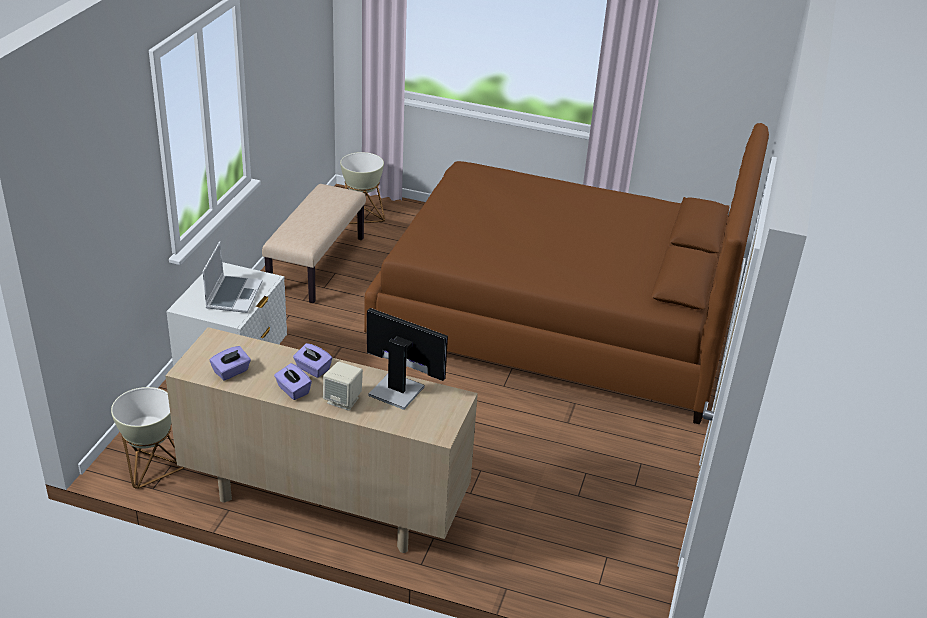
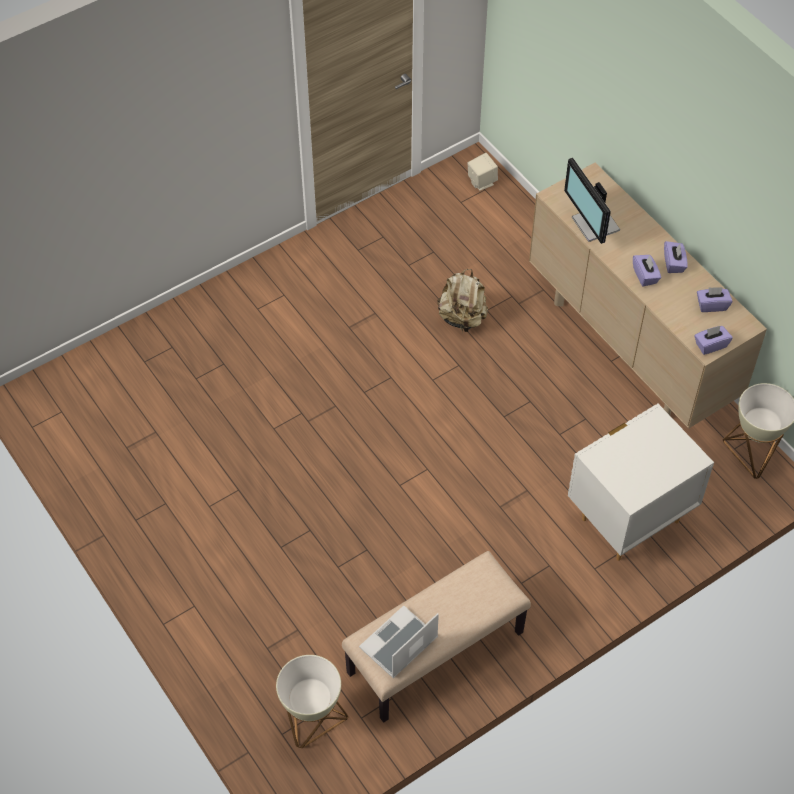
camera: 140 degrees left, 20 degrees up
laptop [203,241,263,313] -> laptop moved to [359,605,439,678]
beige speaker [323,362,363,411] -> beige speaker moved to [468,153,498,191]
brown bed [364,123,769,425] -> none
none -> beige backpack [437,269,488,332]
none -> purple tissue box [694,326,732,355]

